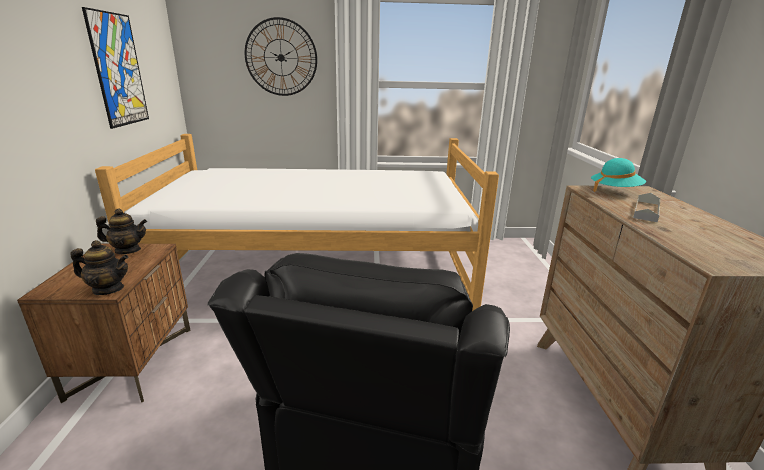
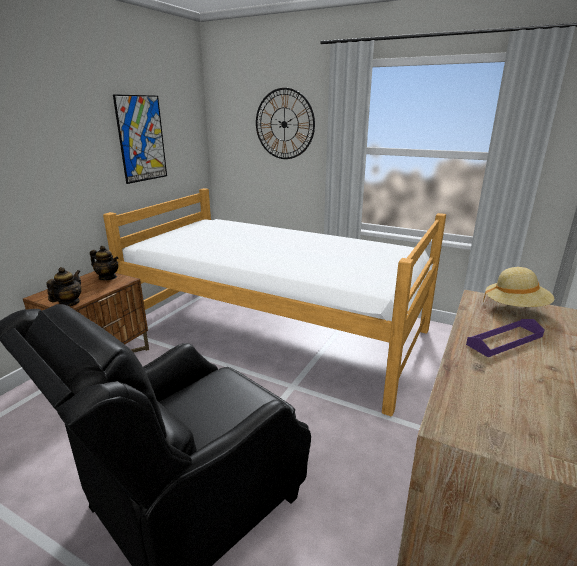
camera: 30 degrees right, 0 degrees up
teapot [70,240,129,295] -> teapot turned 105 degrees counterclockwise [46,267,82,306]
turquoise hat [591,158,646,192] -> beige hat [483,267,554,307]
grey tray [633,193,660,222] -> purple tray [466,319,545,357]

